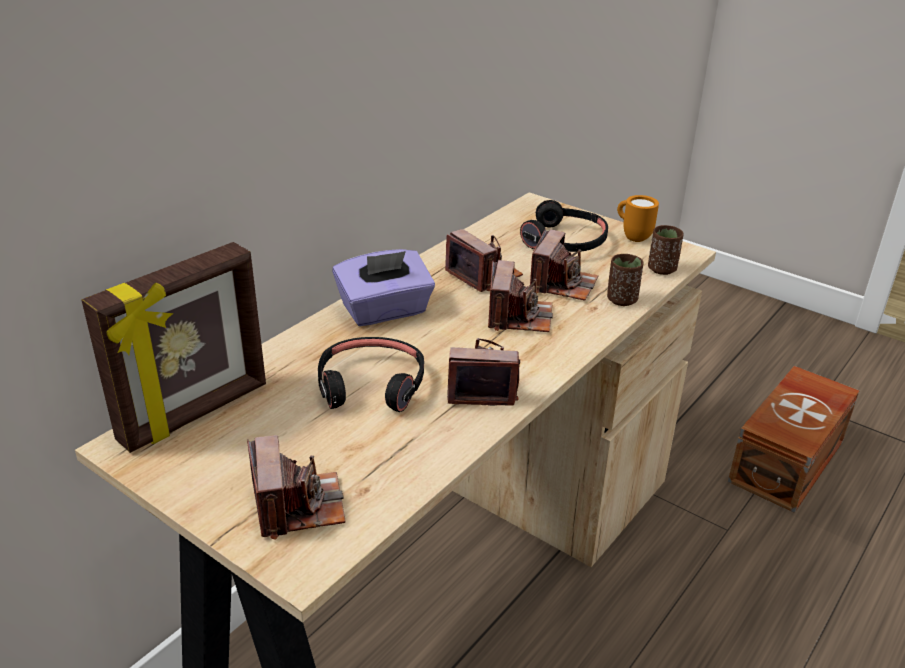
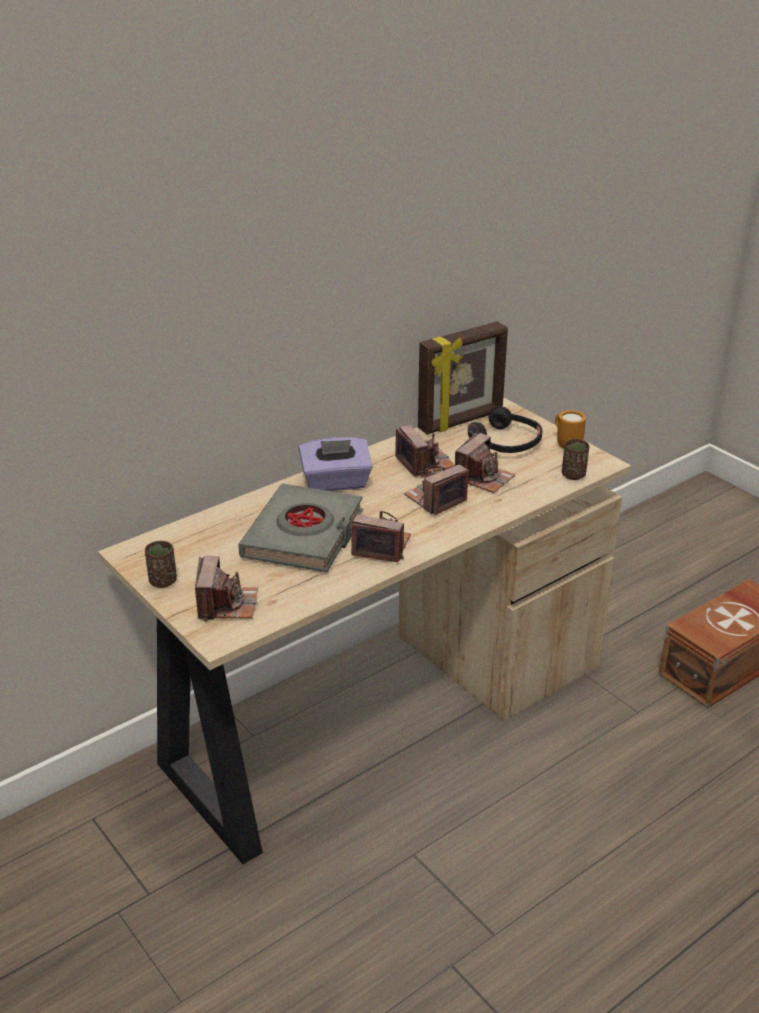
camera: 15 degrees right, 0 degrees up
picture frame [82,242,266,453] -> picture frame moved to [418,321,508,434]
black headphones [318,337,424,412] -> grey book [238,484,363,573]
camera [488,260,553,332] -> camera turned 150 degrees counterclockwise [404,464,469,515]
brown cup [607,254,644,306] -> brown cup moved to [145,541,177,588]

